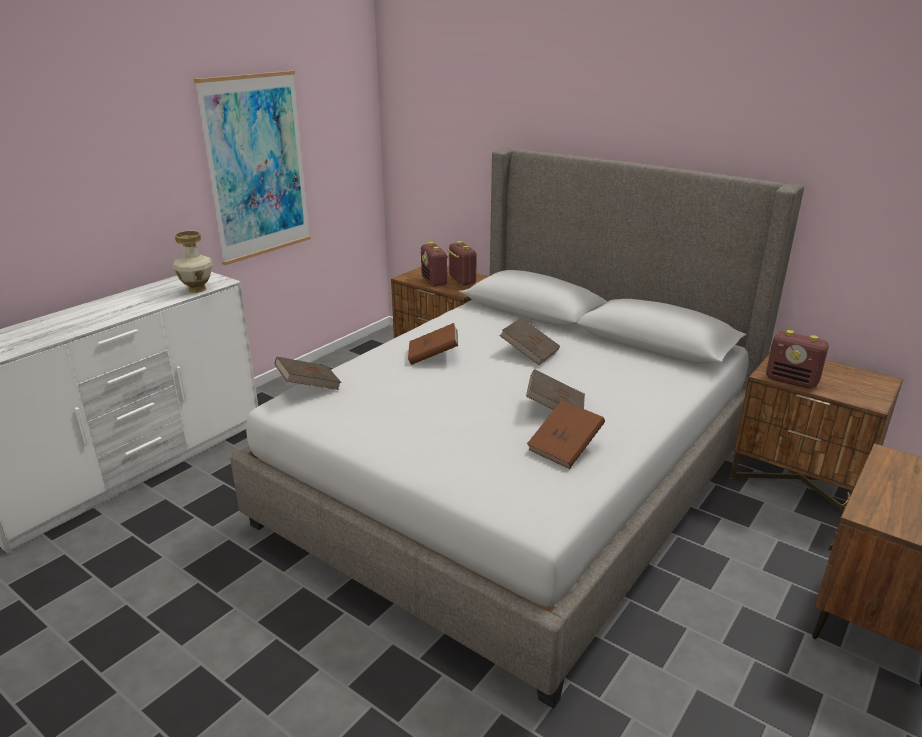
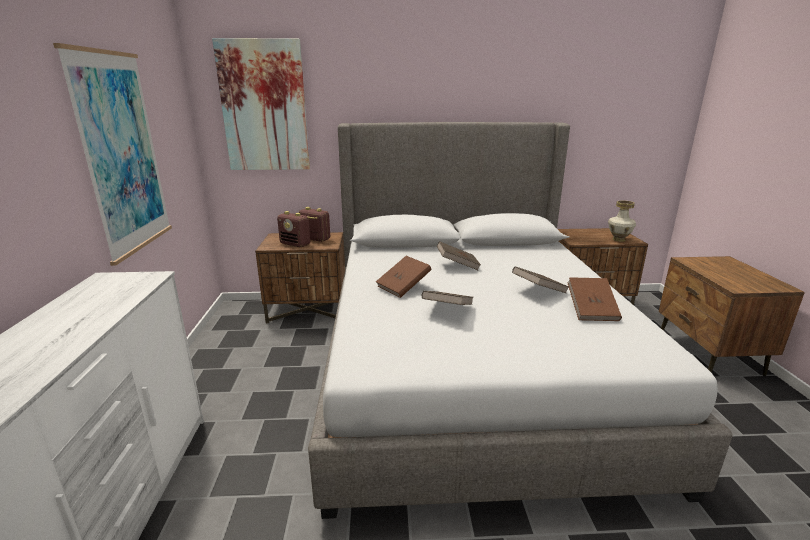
camera: 40 degrees left, 5 degrees down
vase [173,231,212,293] -> vase moved to [608,200,636,242]
brown book [275,357,341,390] -> brown book moved to [422,291,473,305]
radio [766,330,829,389] -> none
none -> picture [212,38,310,170]

